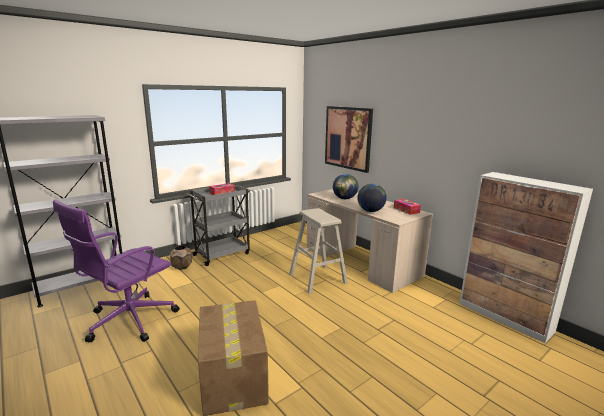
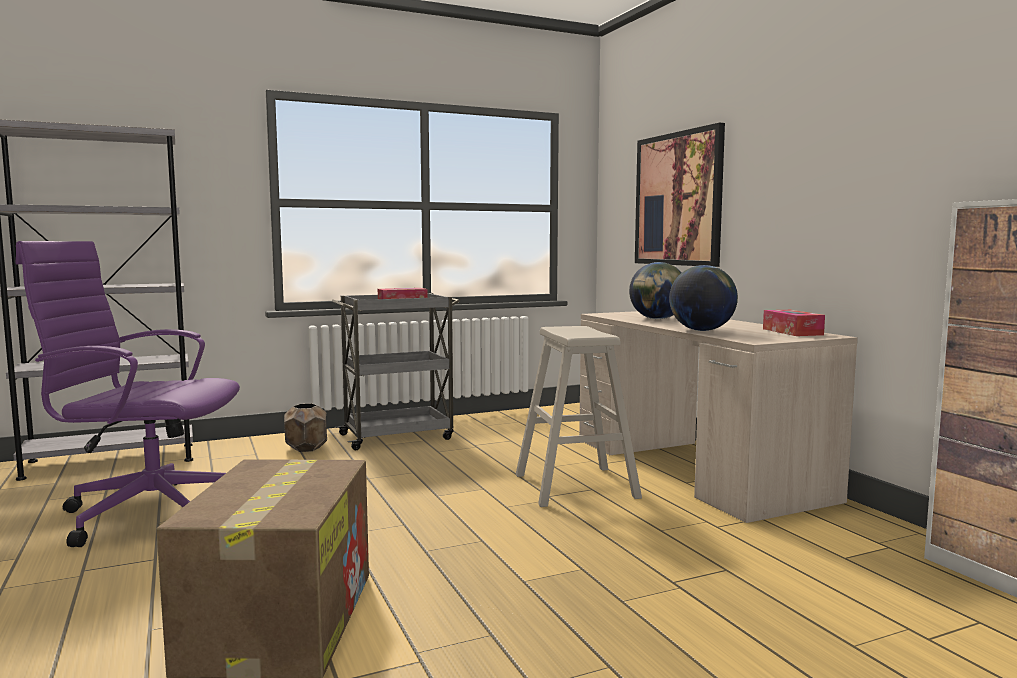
camera: 15 degrees right, 10 degrees down
purple office chair [53,200,180,343] -> purple office chair turned 45 degrees clockwise [15,241,240,547]

